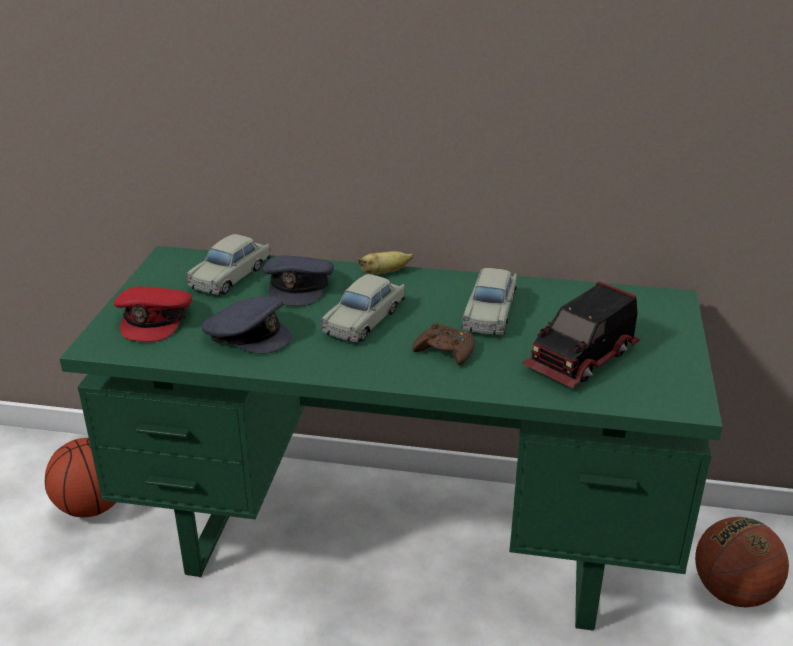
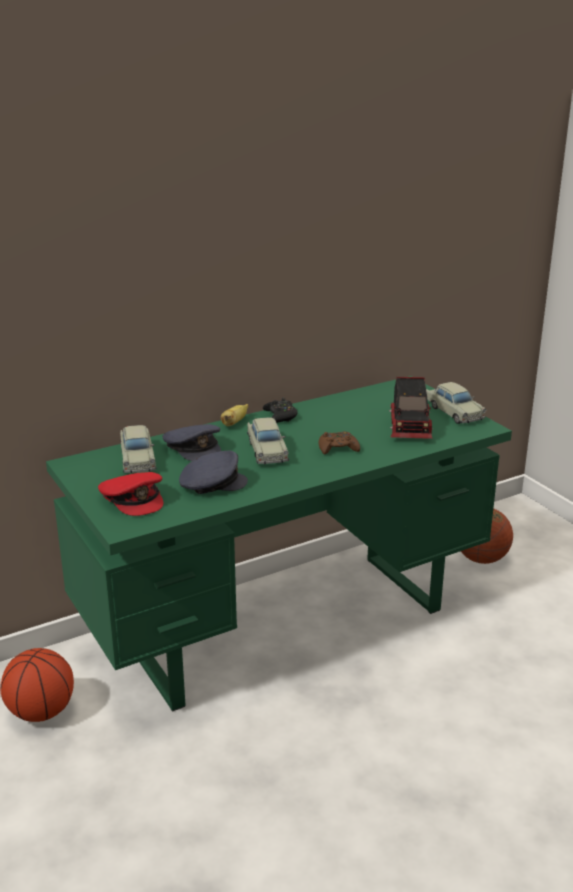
camera: 40 degrees left, 5 degrees down
beige toy car [461,268,517,335] -> beige toy car moved to [426,382,487,424]
none -> black game controller [263,398,298,423]

